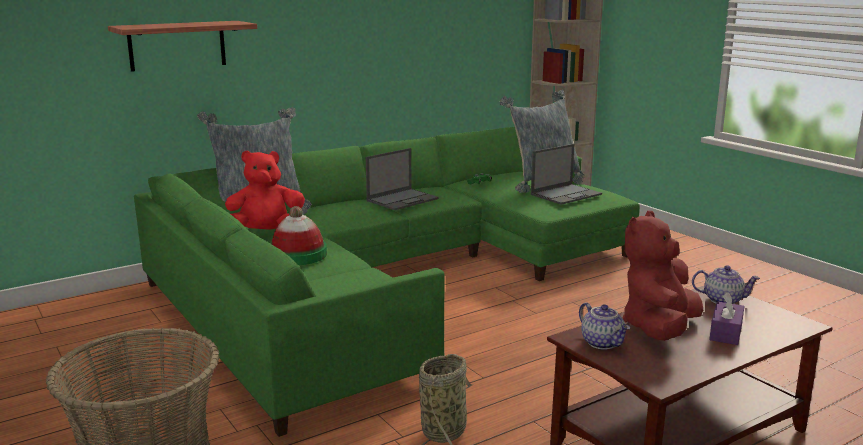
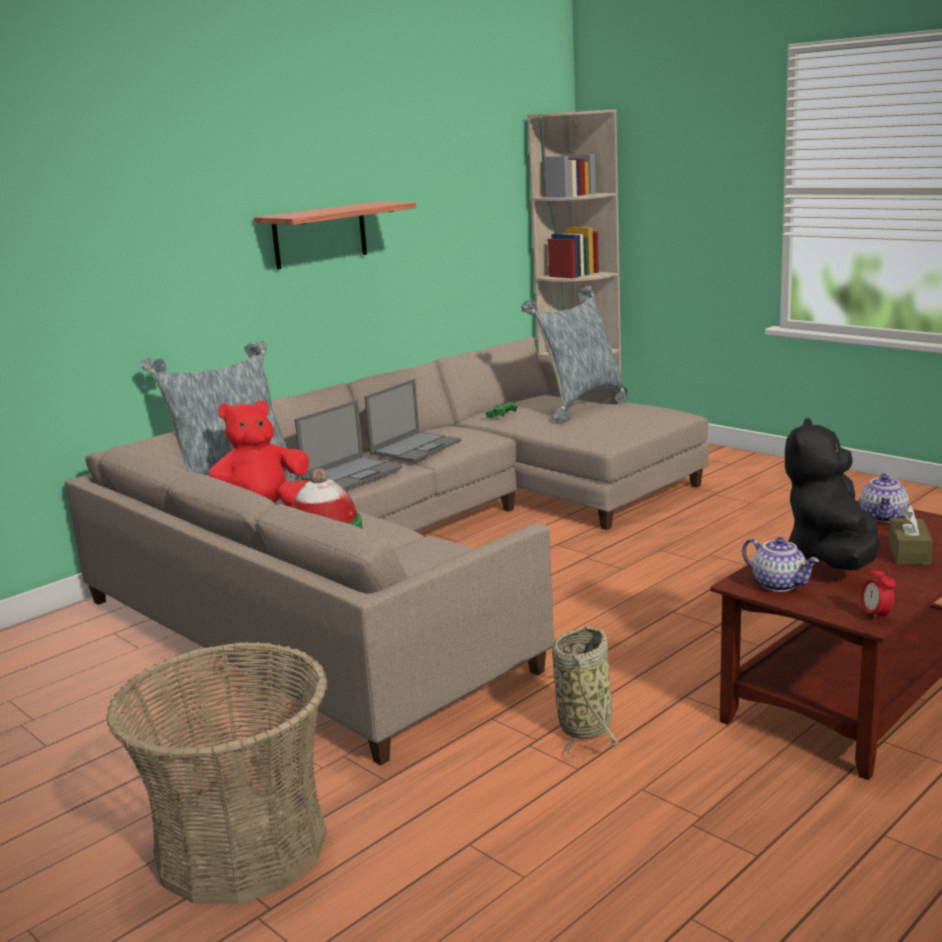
camera: 10 degrees left, 0 degrees up
shelf [108,21,257,72] -> shelf moved to [254,202,416,270]
green sofa [134,127,640,437] -> beige sofa [65,337,709,765]
laptop [531,144,602,205] -> laptop moved to [295,400,402,489]
red plush toy [623,211,703,341] -> black plush toy [785,418,880,570]
teapot [692,265,760,304] -> teapot turned 105 degrees clockwise [860,473,909,522]
purple tissue box [709,292,744,345] -> brown tissue box [889,505,933,565]
none -> alarm clock [861,564,896,623]

